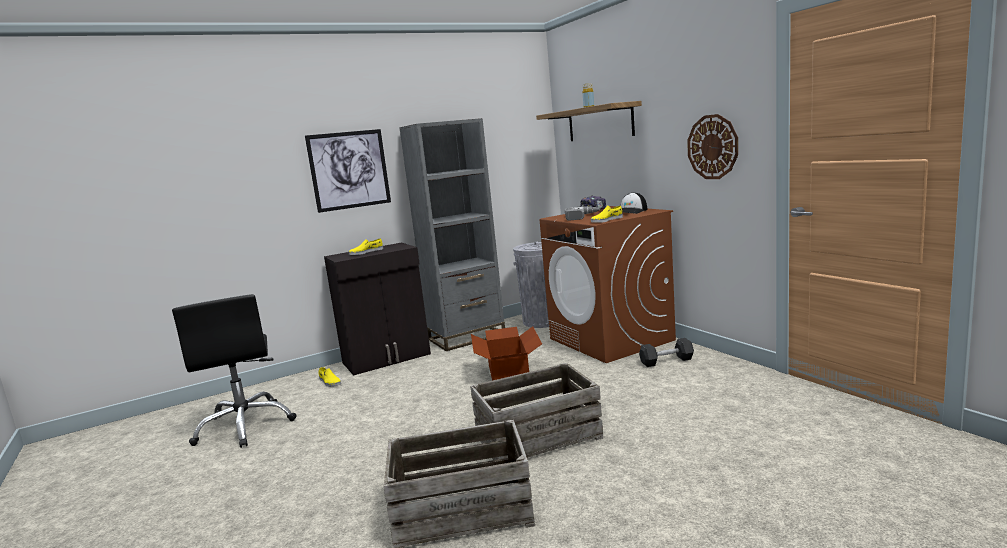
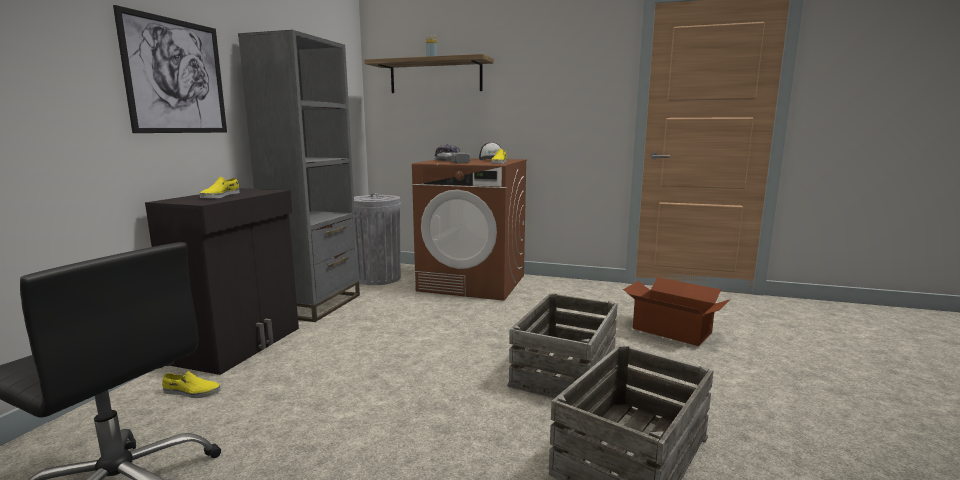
camera: 45 degrees left, 0 degrees up
cardboard box [471,326,542,381] -> cardboard box moved to [623,277,731,346]
grey dumbbell [639,338,694,367] -> none
wall clock [687,114,738,179] -> none

